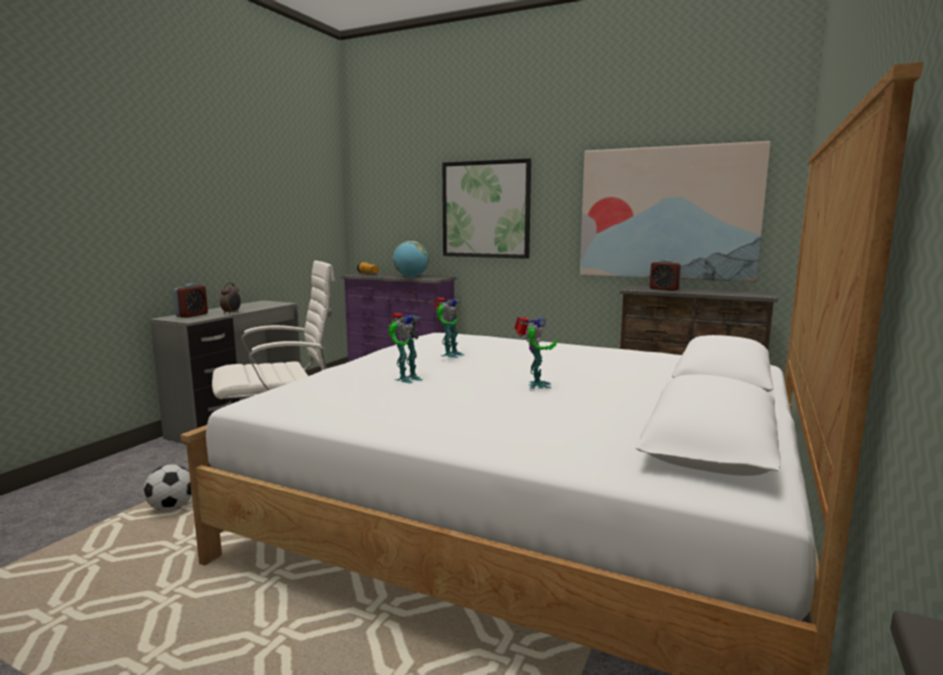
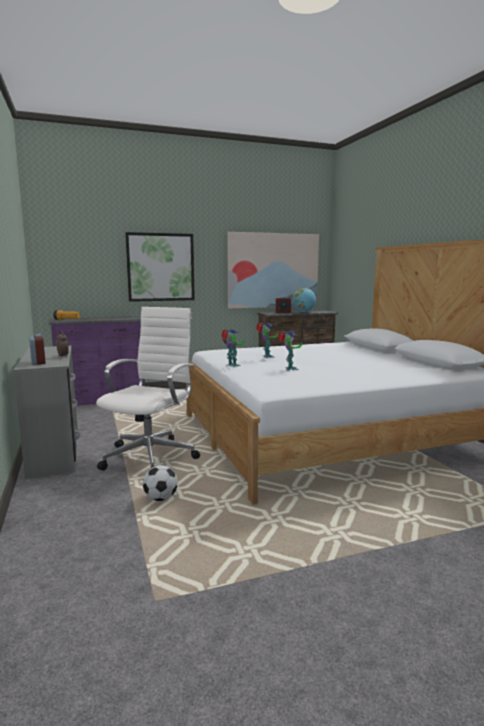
camera: 45 degrees left, 0 degrees up
globe [393,241,429,277] -> globe moved to [293,288,316,312]
toy robot [514,316,557,389] -> toy robot moved to [222,329,244,367]

